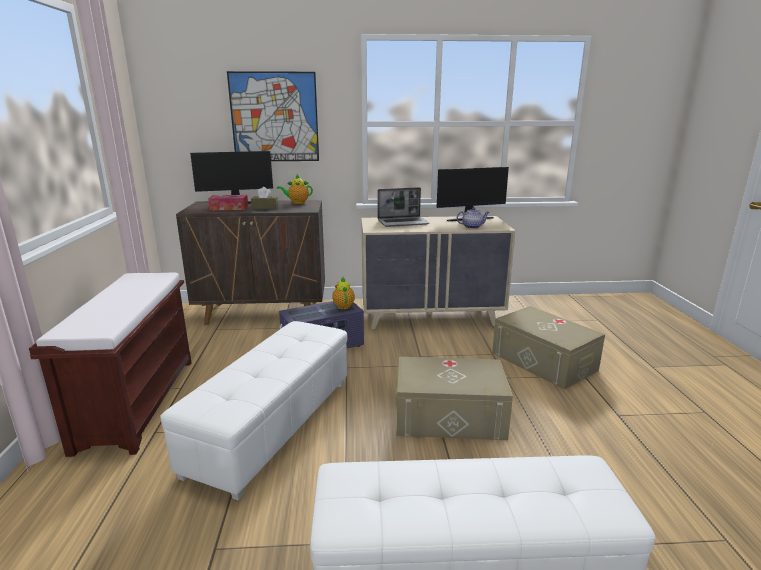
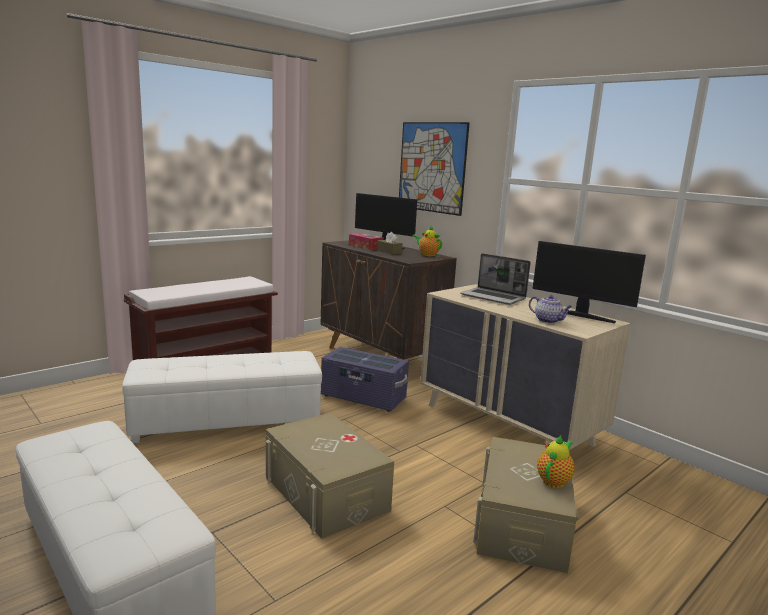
camera: 50 degrees right, 5 degrees down
teapot [332,277,355,309] -> teapot moved to [537,435,575,488]

